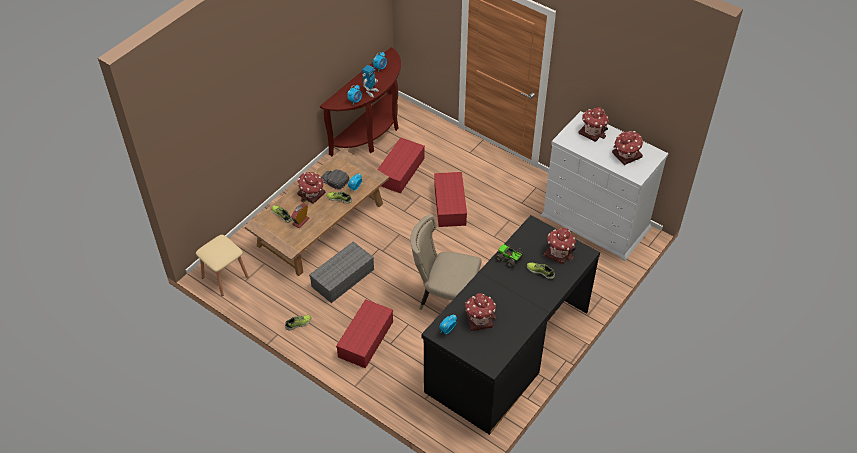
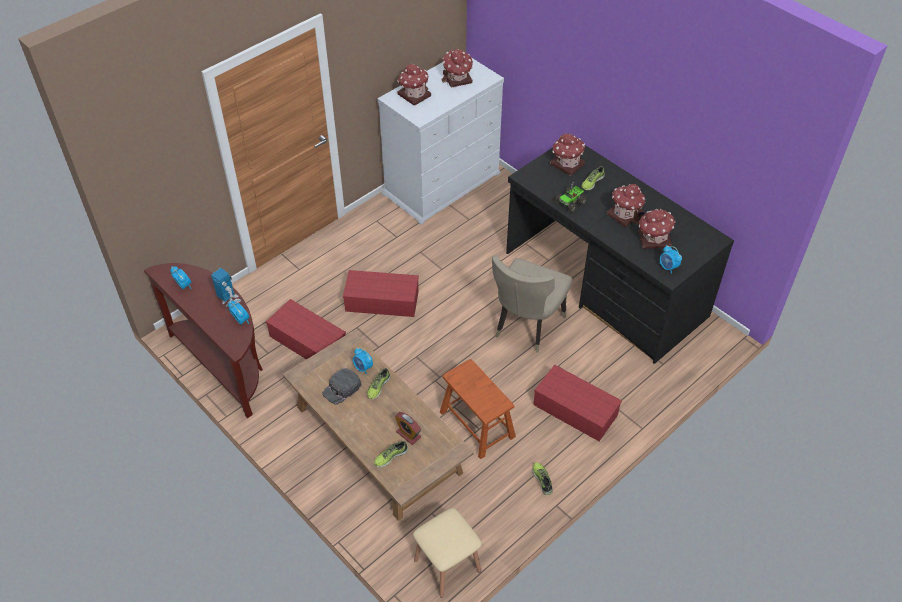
camera: 80 degrees left, 0 degrees up
toy house [297,172,326,204] -> toy house moved to [606,184,645,227]
grey storage box [309,241,374,303] -> brown stool [440,359,516,459]

